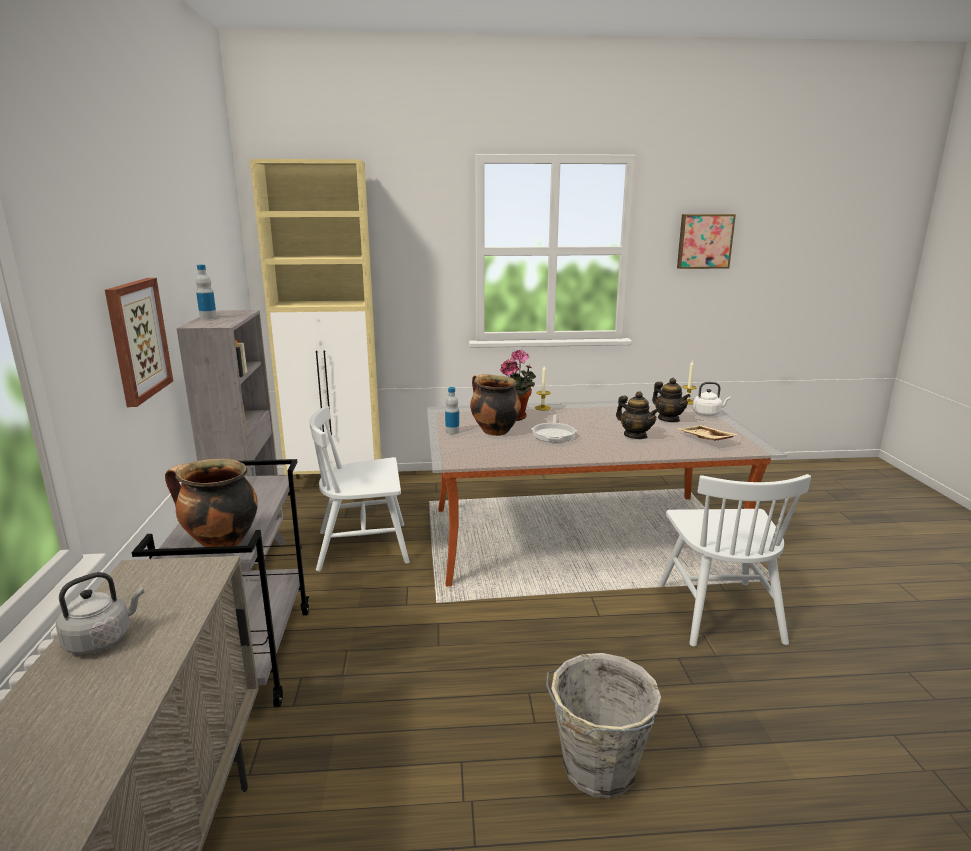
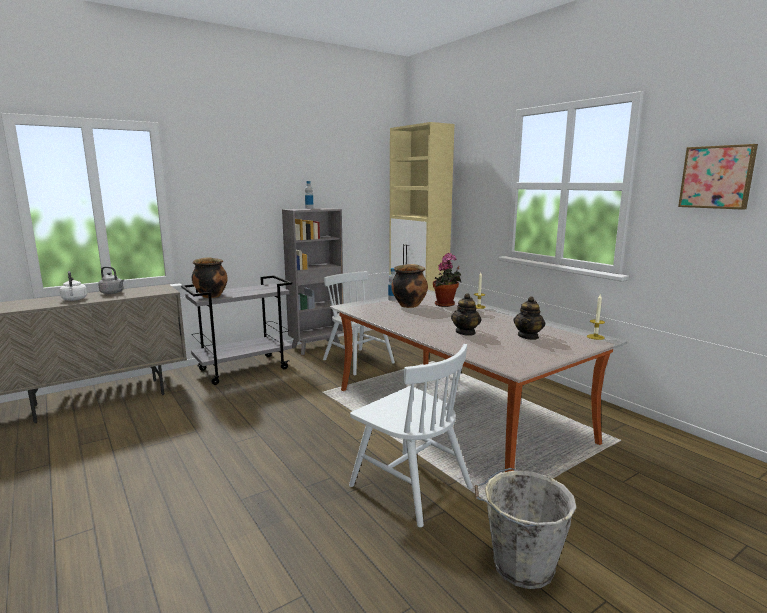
camera: 60 degrees right, 5 degrees down
picture [105,278,173,407] -> none
frying pan [531,414,577,442] -> none
grey bucket [546,653,661,798] -> grey bucket moved to [474,468,577,589]
white chair [659,474,811,647] -> white chair turned 105 degrees counterclockwise [349,344,473,528]
beige tray [677,425,738,441] -> none
white kettle [693,382,731,416] -> white kettle moved to [60,271,87,301]

